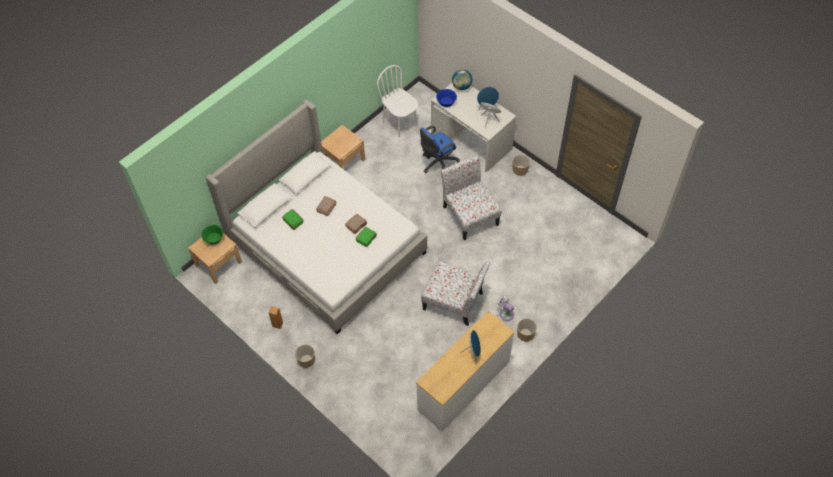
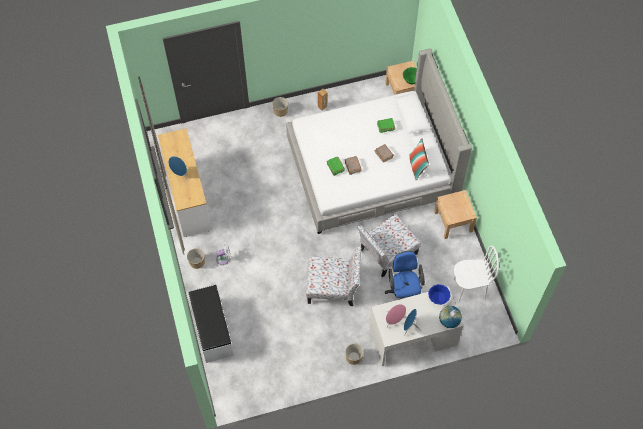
camera: 120 degrees right, 5 degrees up
chair [421,261,490,326] -> chair moved to [358,214,421,277]
none -> white bench [188,285,234,363]
none -> pillow [410,138,429,181]

